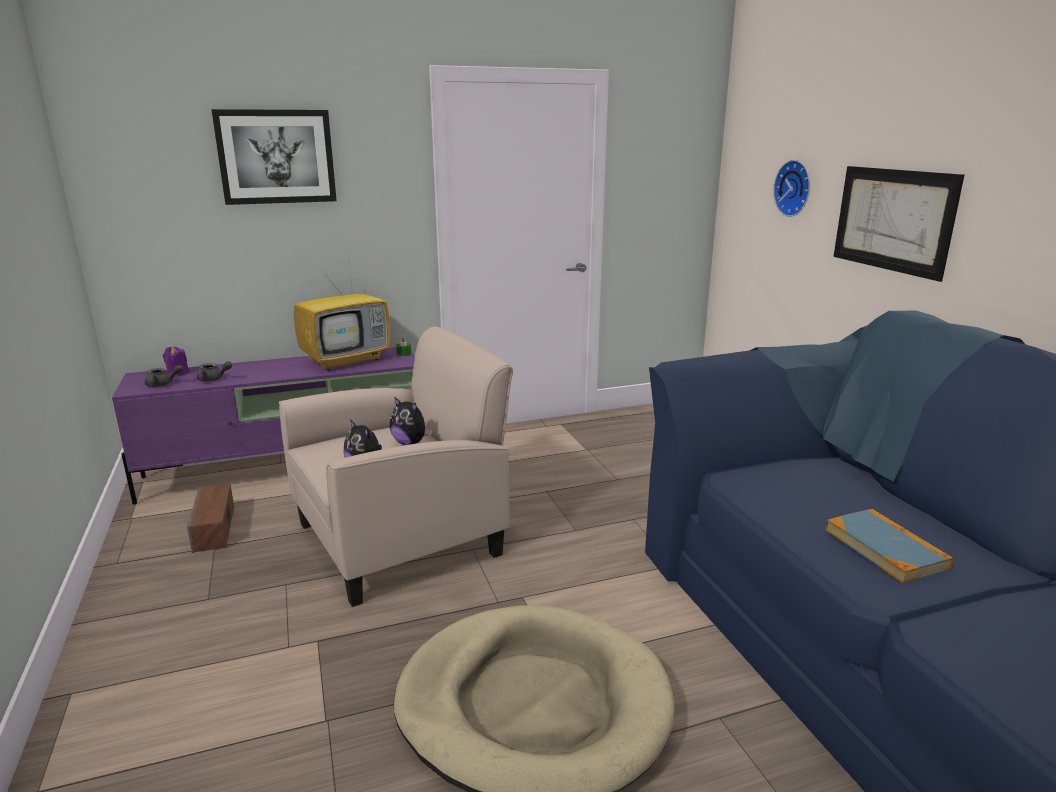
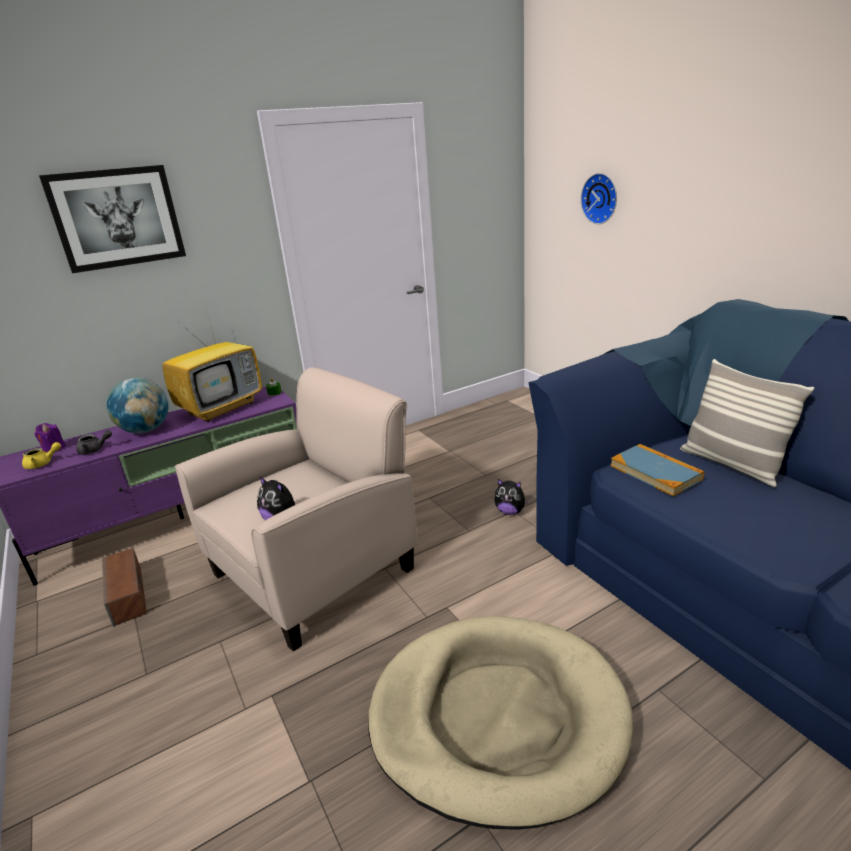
camera: 10 degrees left, 5 degrees up
grey teapot [145,365,183,387] -> yellow teapot [22,442,61,469]
plush toy [389,396,432,445] -> plush toy moved to [494,479,530,515]
book [826,509,954,583] -> book moved to [610,444,704,496]
picture [833,166,964,282] -> none
none -> globe [106,378,169,433]
none -> pillow [680,359,814,487]

